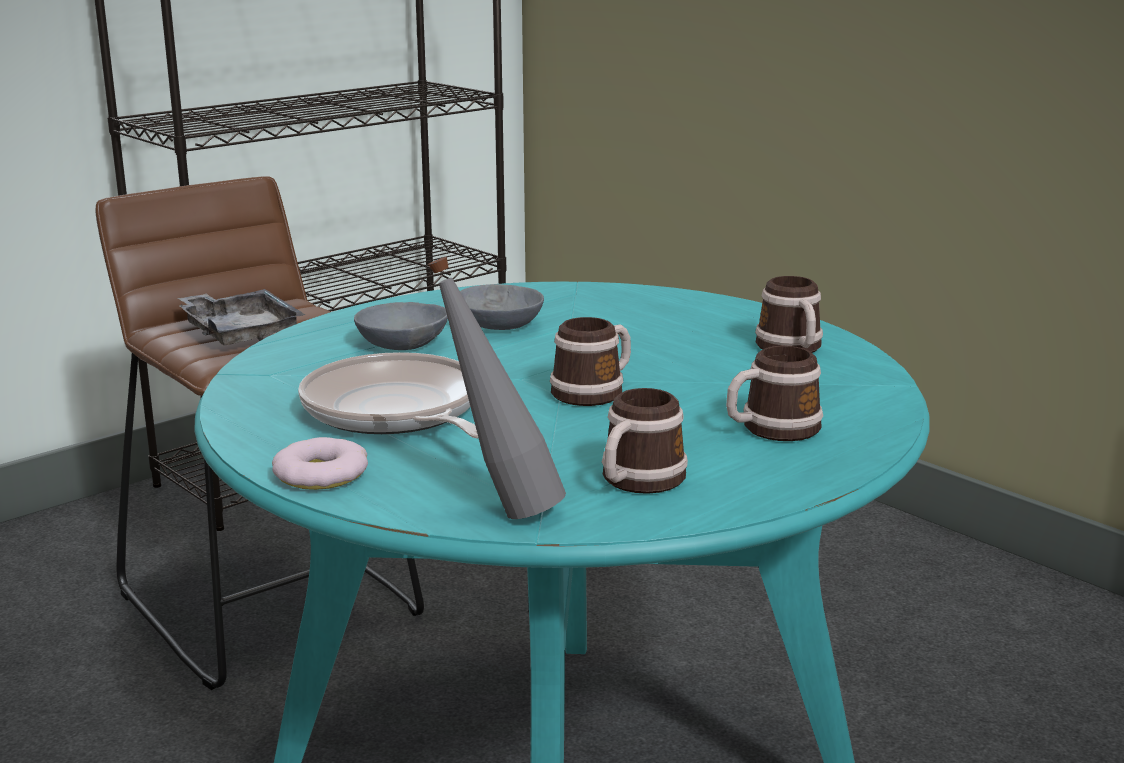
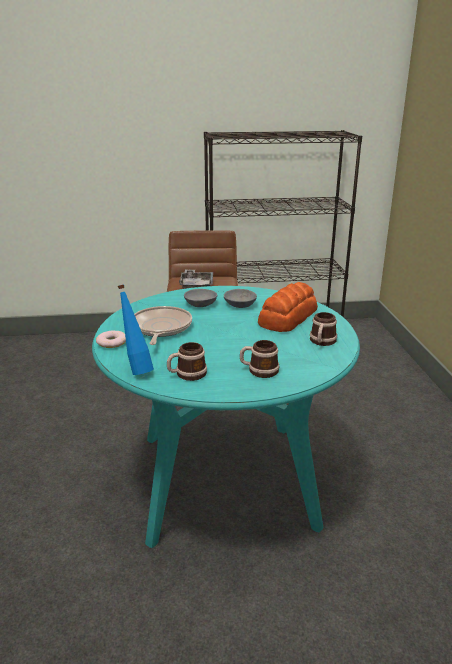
camera: 35 degrees right, 5 degrees up
grey bottle [428,257,566,519] -> blue bottle [118,285,154,375]
mug [550,317,631,406] -> none
none -> bread [258,282,318,332]

